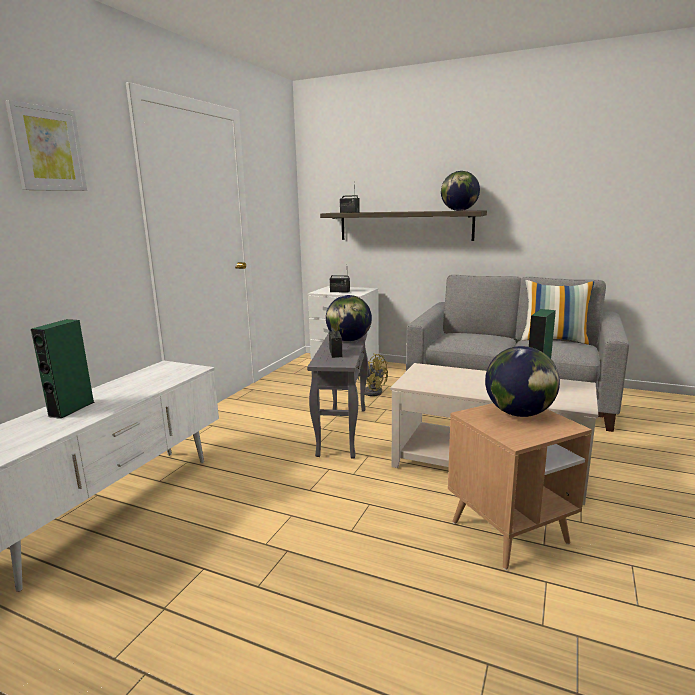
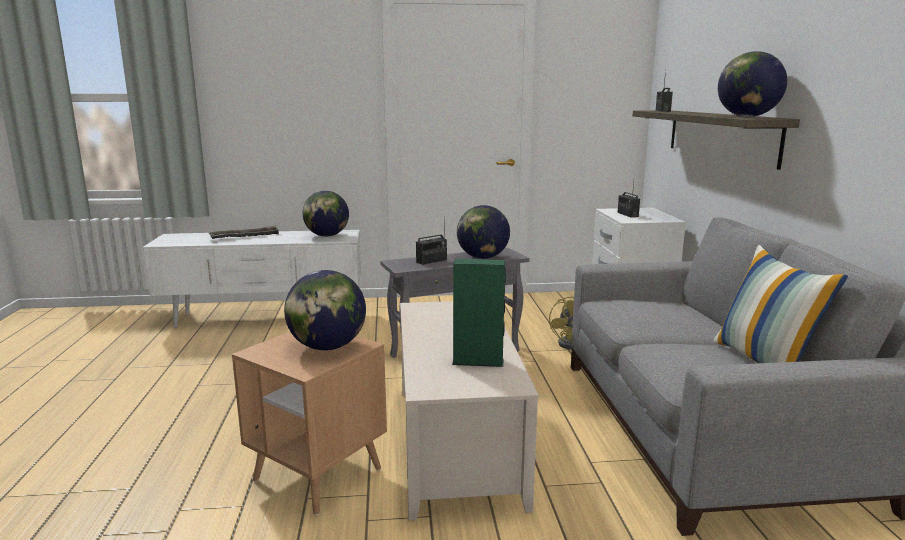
camera: 60 degrees right, 0 degrees up
picture [5,100,87,191] -> none
green speaker [31,319,95,419] -> tray [208,225,280,239]
none -> globe [302,191,349,237]

